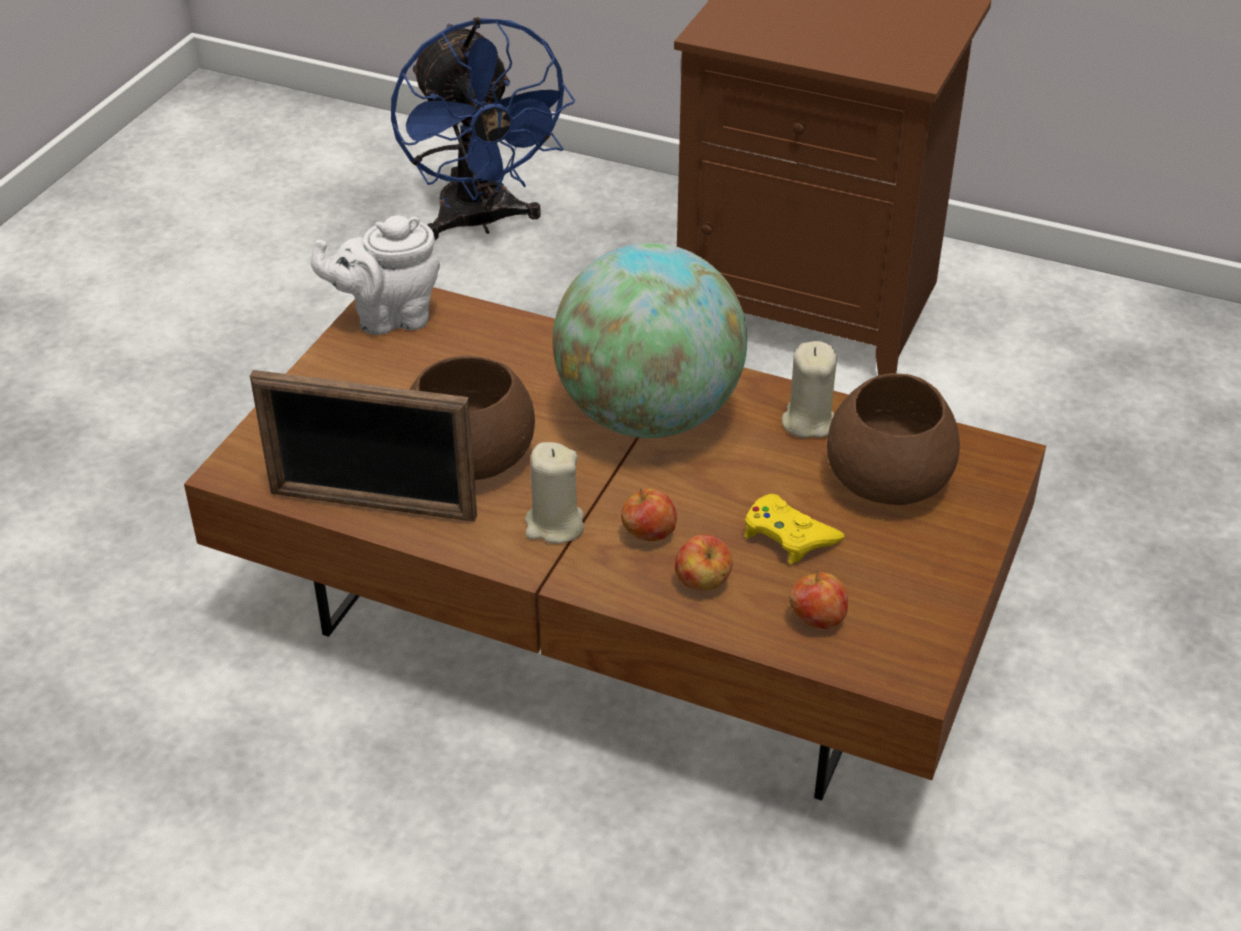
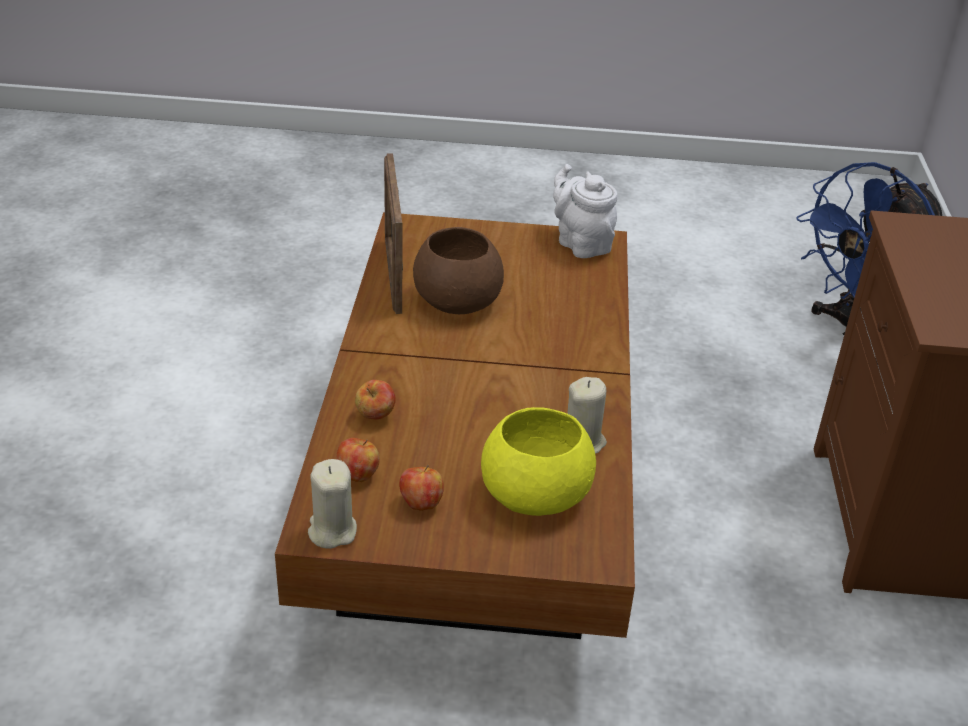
camera: 70 degrees right, 5 degrees down
beige candle [525,442,584,544] -> beige candle moved to [308,459,357,549]
globe [553,243,747,438] -> none
apple [621,488,677,541] -> apple moved to [399,465,444,511]
yellow game controller [745,494,844,565] -> none
brown bowl [827,374,960,505] -> yellow bowl [481,407,596,516]

